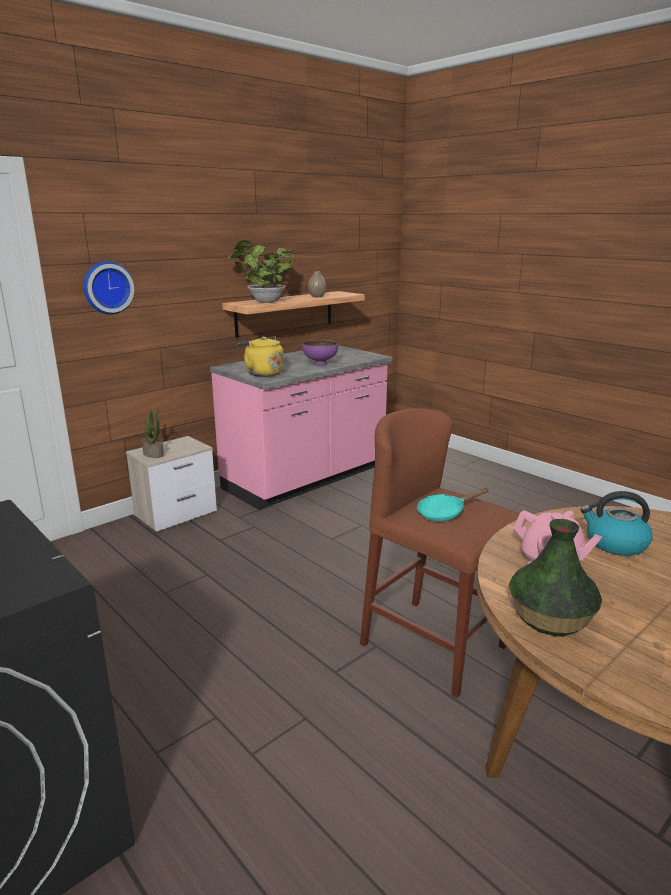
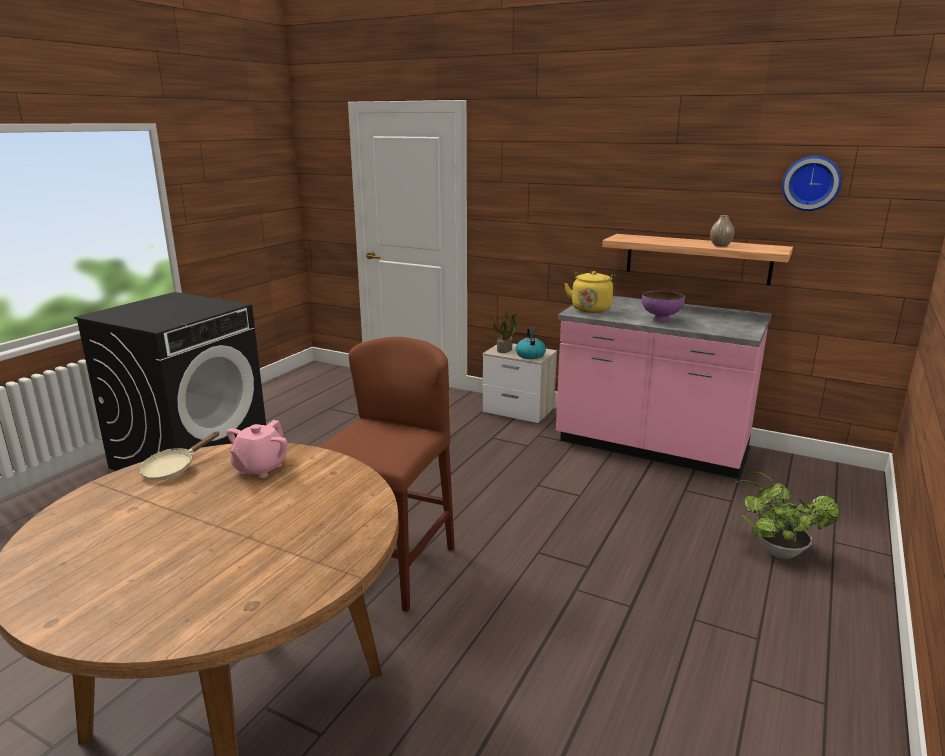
camera: 70 degrees right, 0 degrees up
wall clock [83,261,135,315] -> wall clock moved to [782,156,842,211]
potted plant [227,240,294,303] -> potted plant moved to [737,472,840,559]
turquoise frying pan [417,488,489,521] -> none
vase [509,519,602,637] -> beige frying pan [139,432,219,481]
kettle [580,491,653,556] -> kettle moved to [516,327,546,359]

